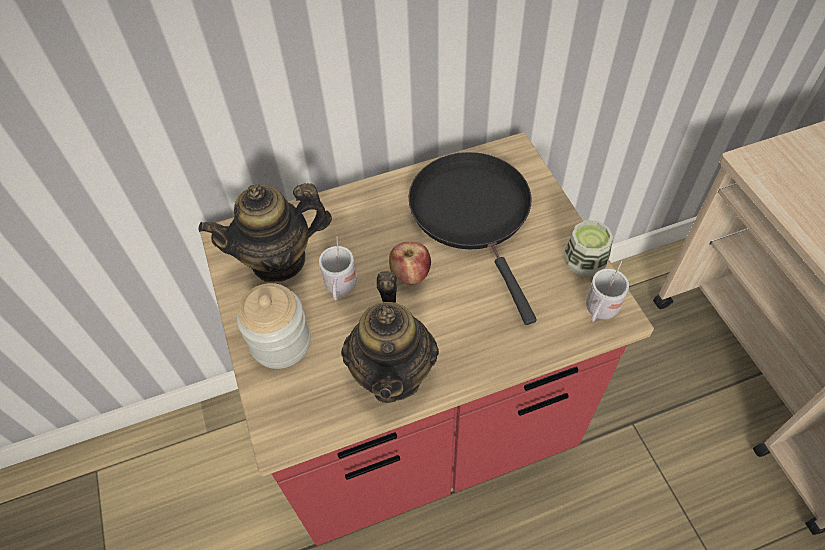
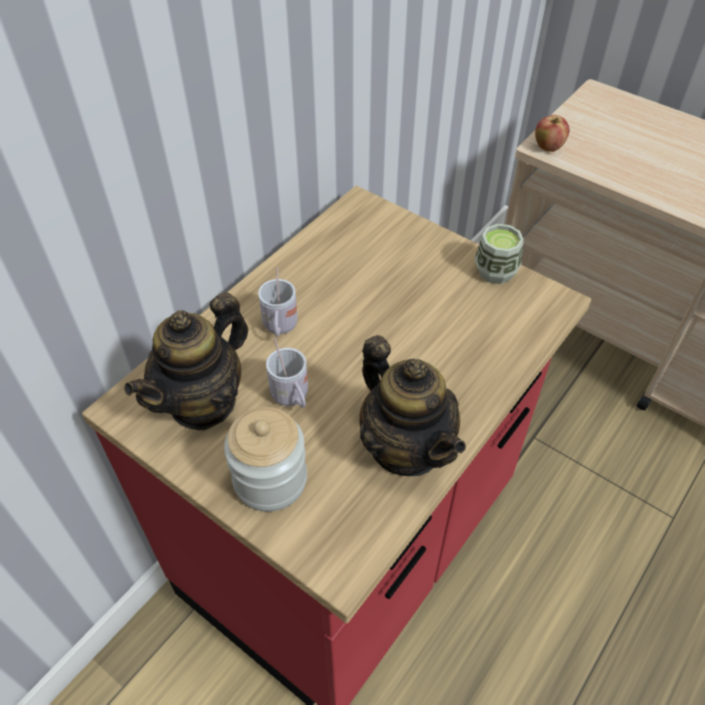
camera: 35 degrees left, 5 degrees down
apple [389,242,431,285] -> apple moved to [535,115,569,152]
black frying pan [409,152,537,325] -> none
white mug [586,261,629,322] -> white mug moved to [258,267,298,337]

